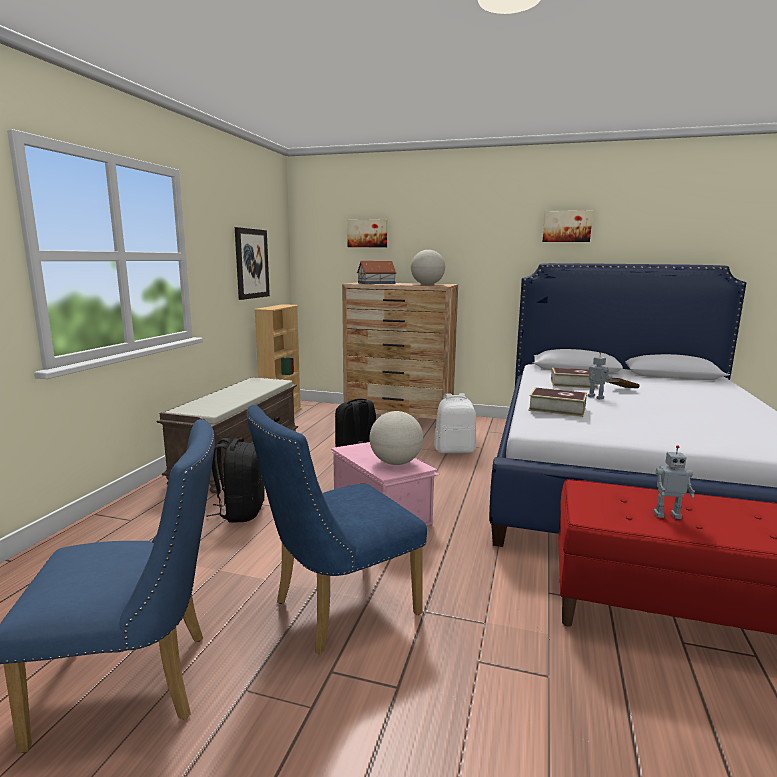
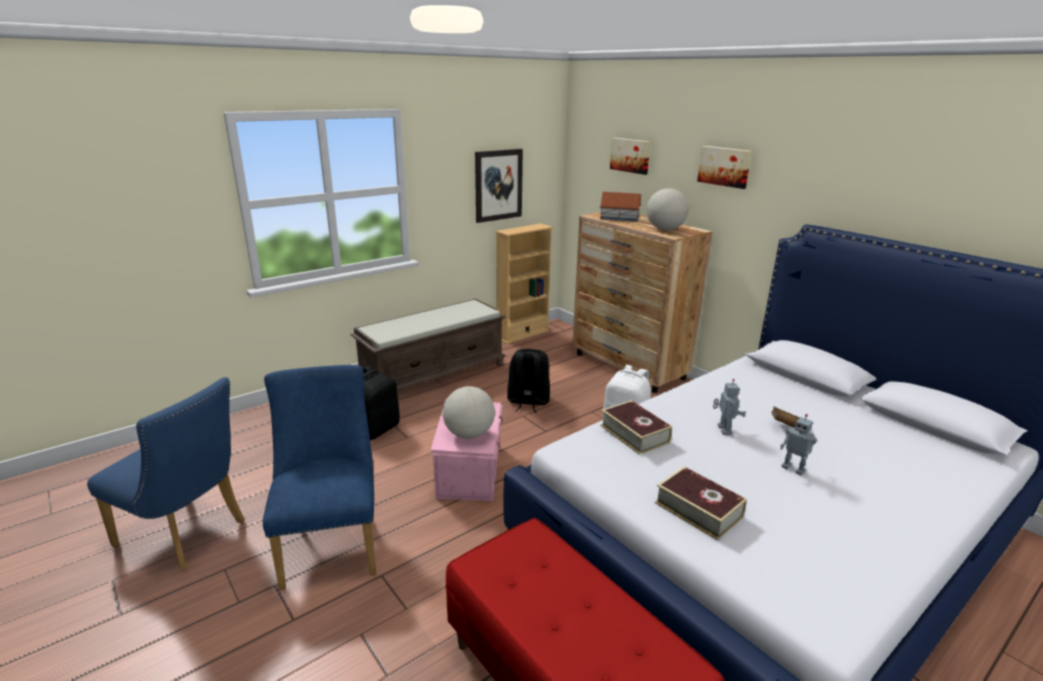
camera: 35 degrees right, 10 degrees up
blue chair [247,405,427,654] -> blue chair turned 75 degrees clockwise [263,365,376,591]
picture [543,211,593,242] -> picture moved to [697,146,752,189]
book [551,368,598,389] -> book moved to [655,466,747,540]
toy robot [654,445,695,519] -> toy robot moved to [780,414,817,475]

